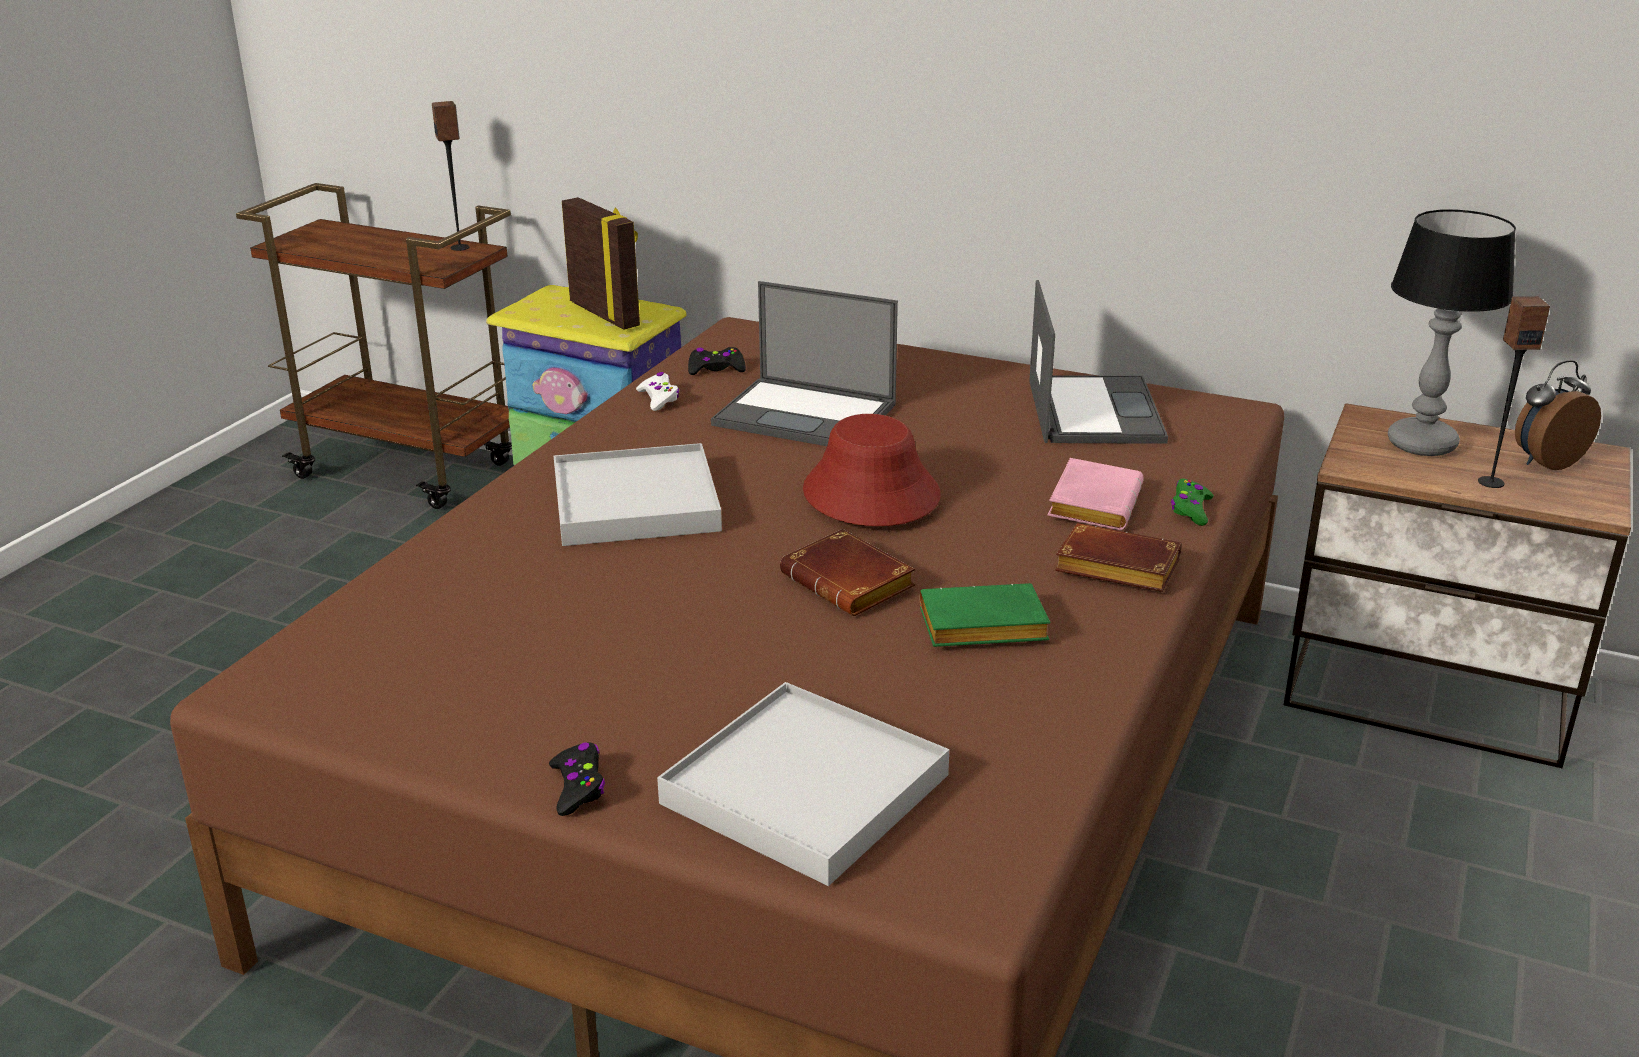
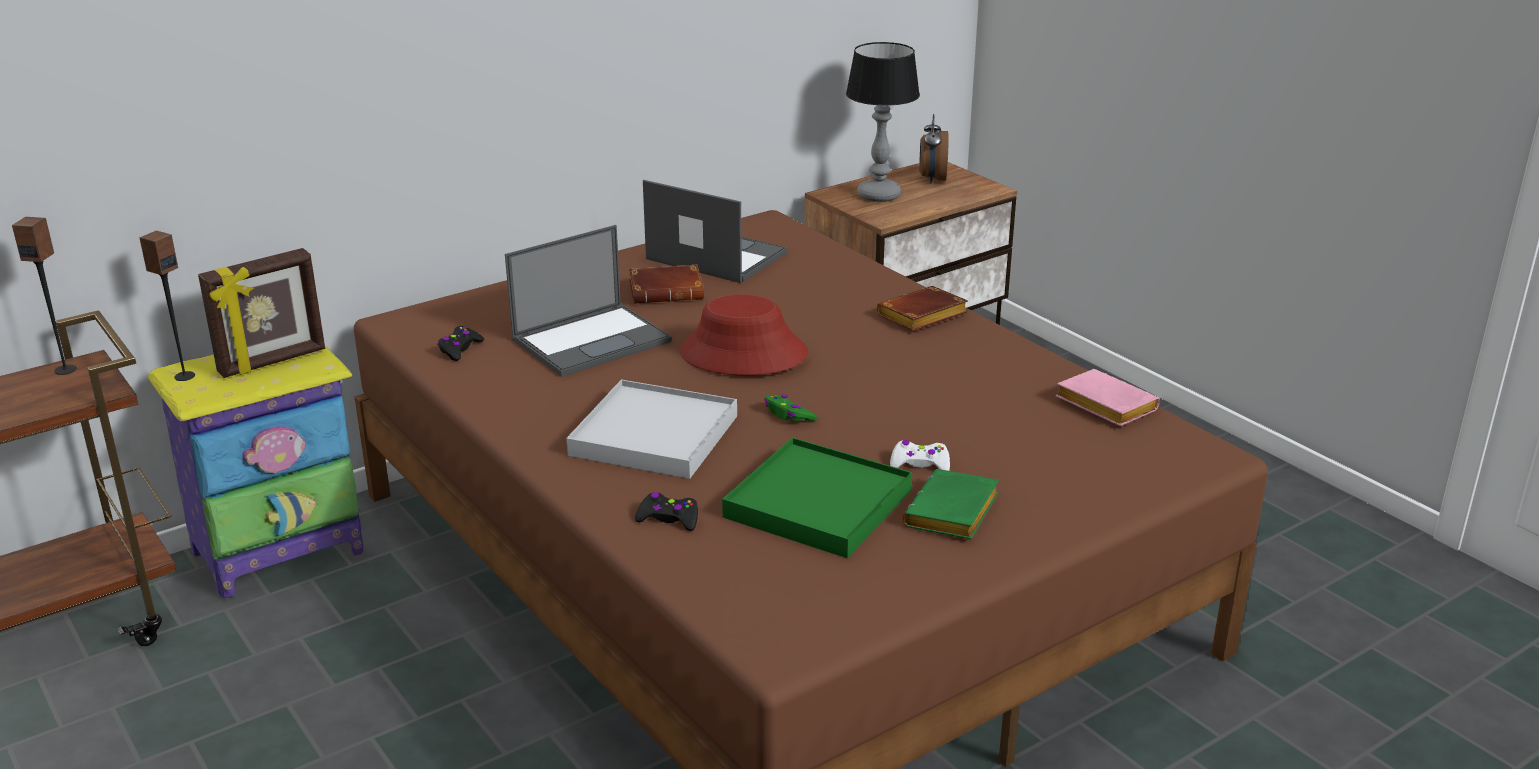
camera: 60 degrees left, 0 degrees up
black game controller [549,742,605,816] -> black game controller moved to [635,492,698,531]
picture frame [562,197,640,330] -> picture frame turned 150 degrees clockwise [198,248,325,378]
white game controller [636,372,679,411] -> white game controller moved to [890,440,950,471]
white tray [657,682,949,886] -> none
brown book [780,529,915,616] -> brown book moved to [629,265,704,304]
green book [920,583,1050,647] -> green book moved to [903,469,999,539]
pink book [1048,458,1144,530] -> pink book moved to [1055,369,1160,426]
green game controller [1171,478,1214,526] -> green game controller moved to [764,394,817,421]
speaker [1478,296,1550,488] -> speaker moved to [139,231,195,381]
none -> green tray [722,437,912,558]

